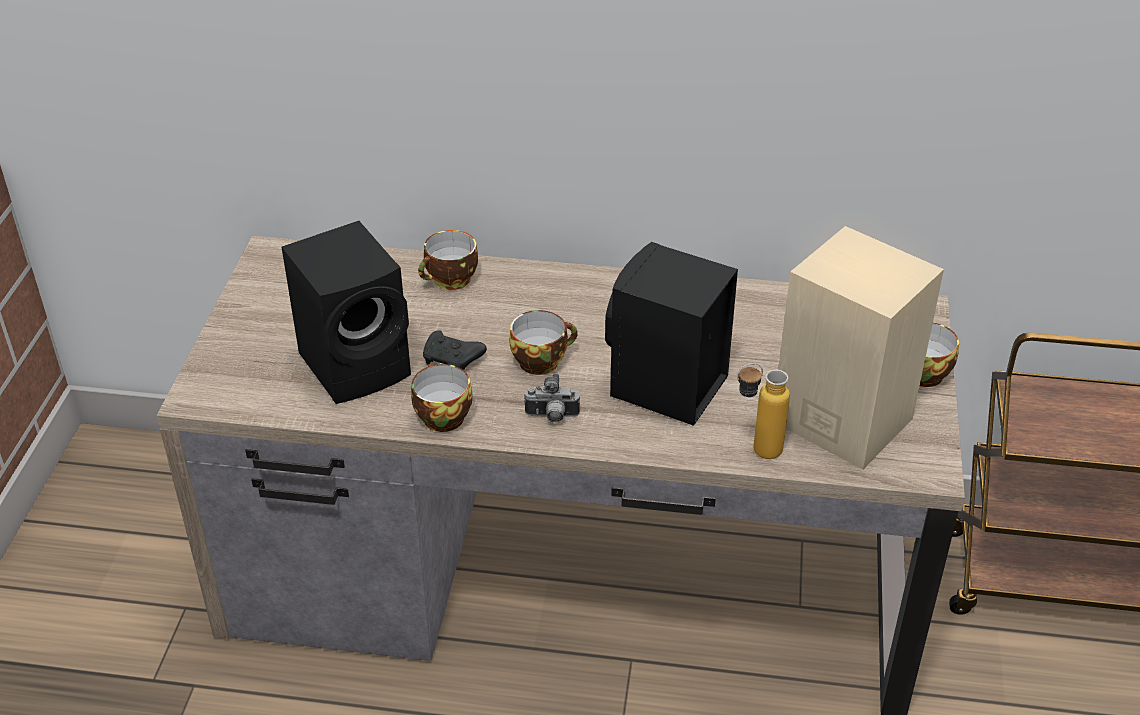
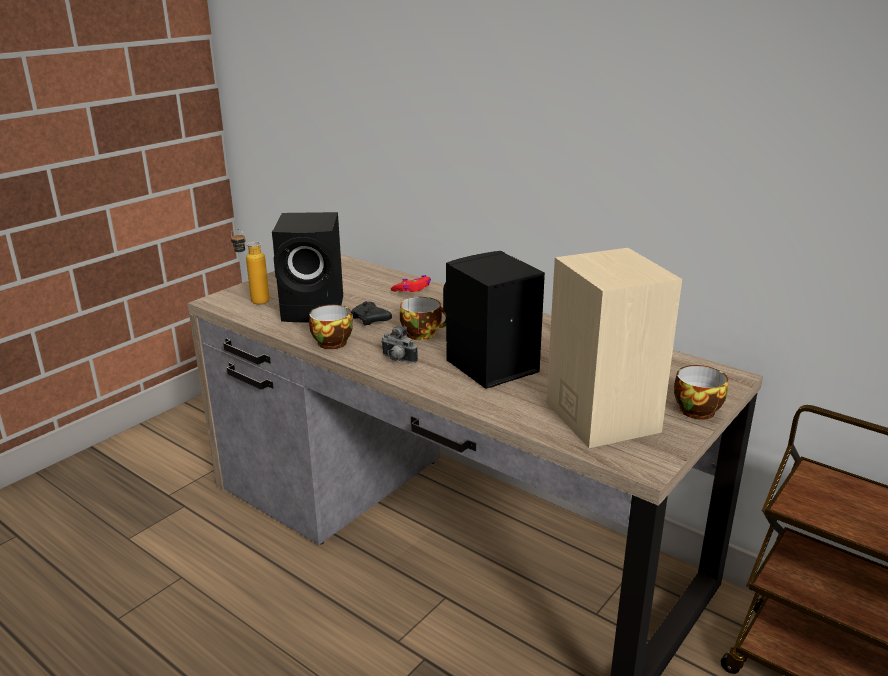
camera: 30 degrees right, 15 degrees down
cup [418,230,478,290] -> red game controller [391,275,431,292]
bottle [737,363,790,459] -> bottle moved to [231,229,270,304]

